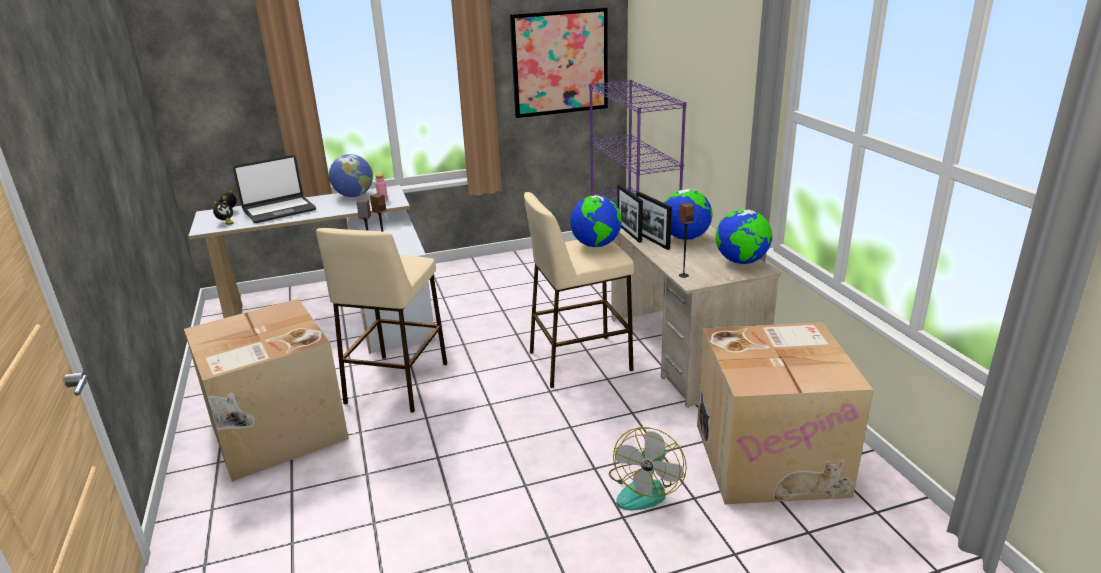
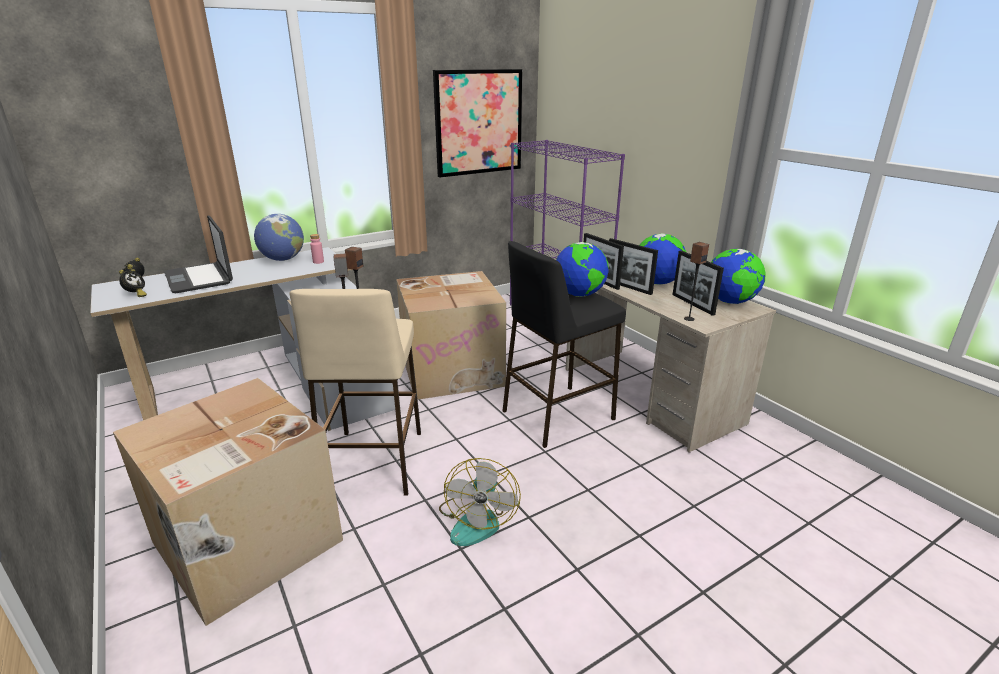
camera: 15 degrees left, 0 degrees up
laptop [233,155,316,223] -> laptop turned 105 degrees clockwise [164,215,233,293]
beige stool [524,192,634,388] -> black stool [503,241,626,448]
fan [609,427,687,511] -> fan moved to [439,458,521,546]
cardboard box [697,322,873,504] -> cardboard box moved to [396,271,506,400]
none -> picture frame [673,250,724,316]

